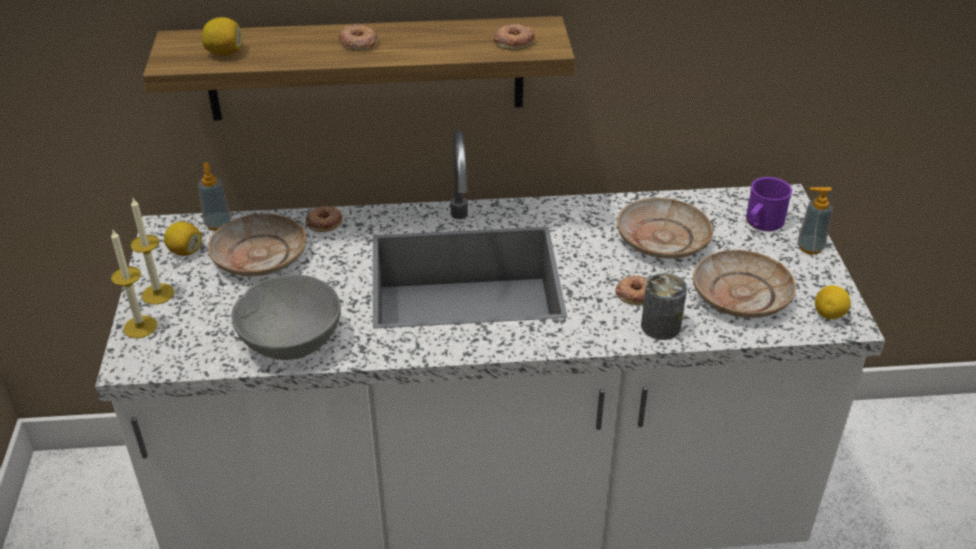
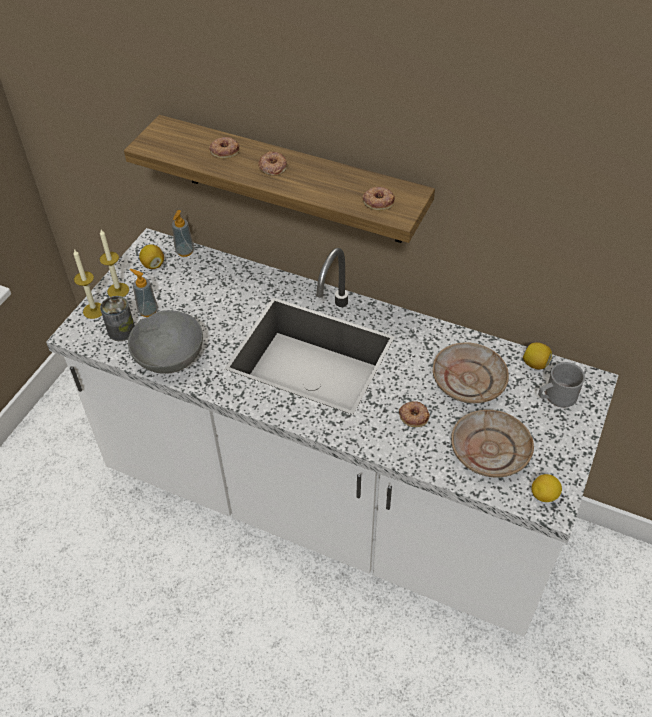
camera: 30 degrees right, 10 degrees up
lemon [202,17,242,55] -> lemon moved to [523,342,552,369]
beige plate [208,213,307,276] -> none
donut [306,205,343,232] -> donut moved to [209,137,240,159]
can [641,273,687,340] -> can moved to [100,296,135,341]
purple mug [746,177,792,231] -> grey mug [538,362,585,408]
soap dispenser [797,187,833,255] -> soap dispenser moved to [130,269,158,317]

